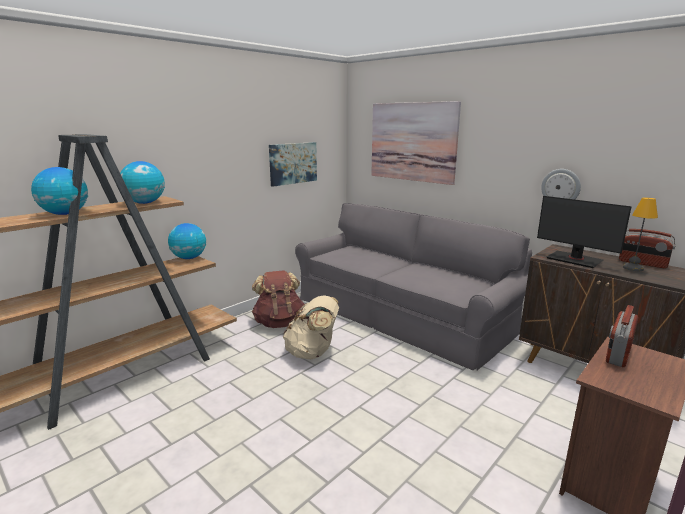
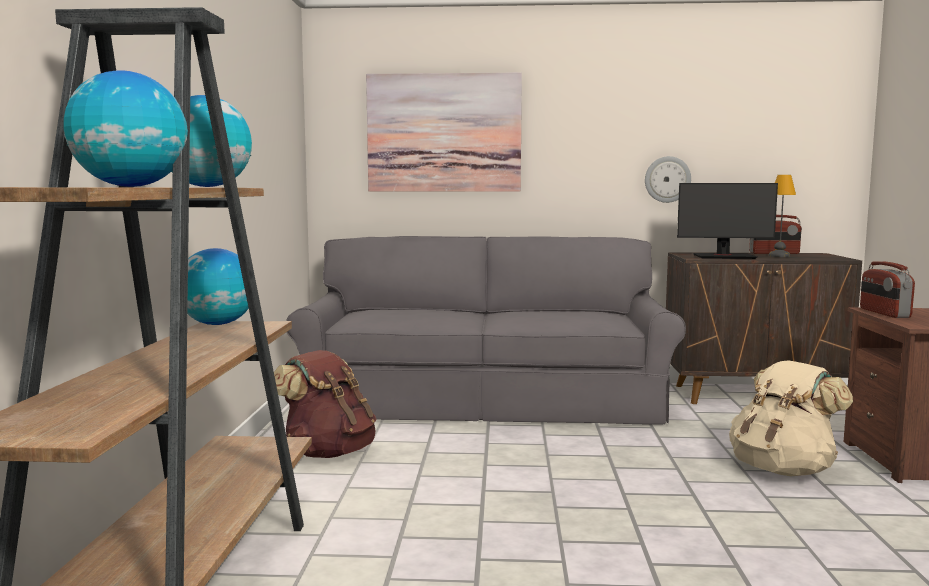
camera: 40 degrees left, 10 degrees down
picture [269,142,317,187] -> none
beige backpack [283,296,339,359] -> beige backpack moved to [729,360,853,476]

